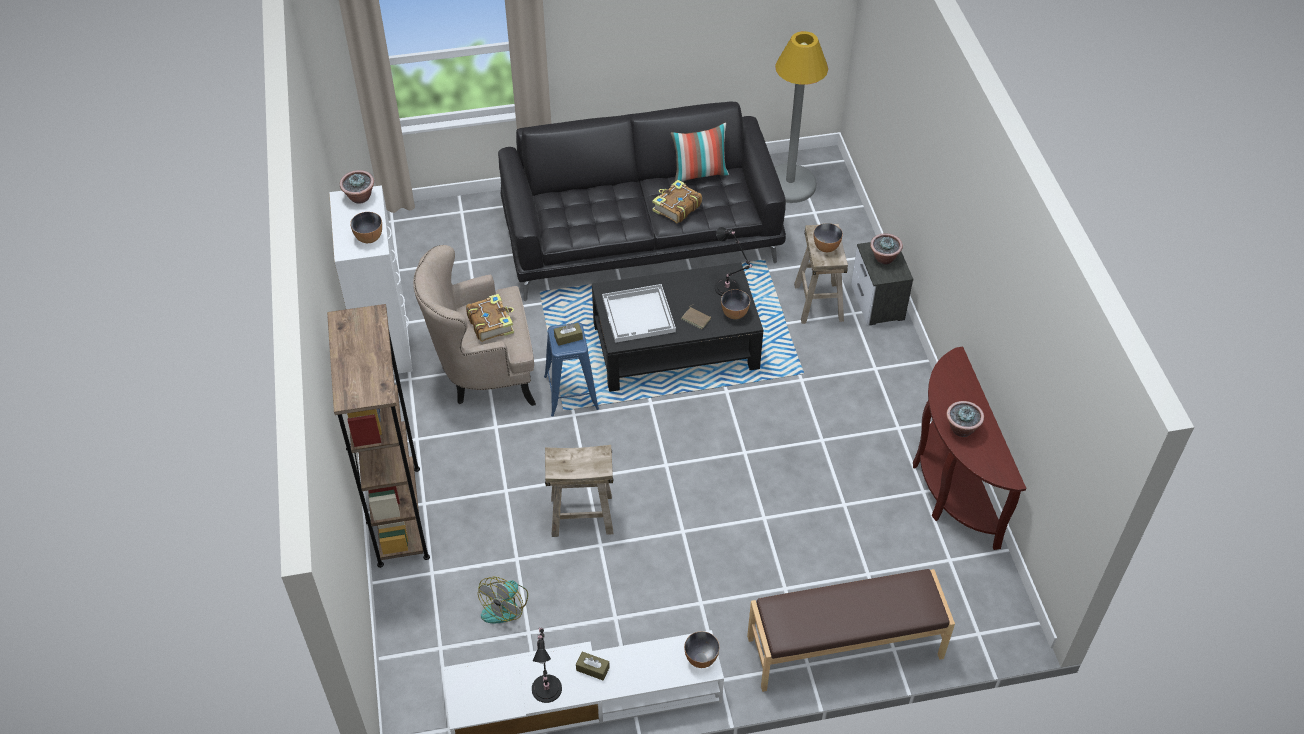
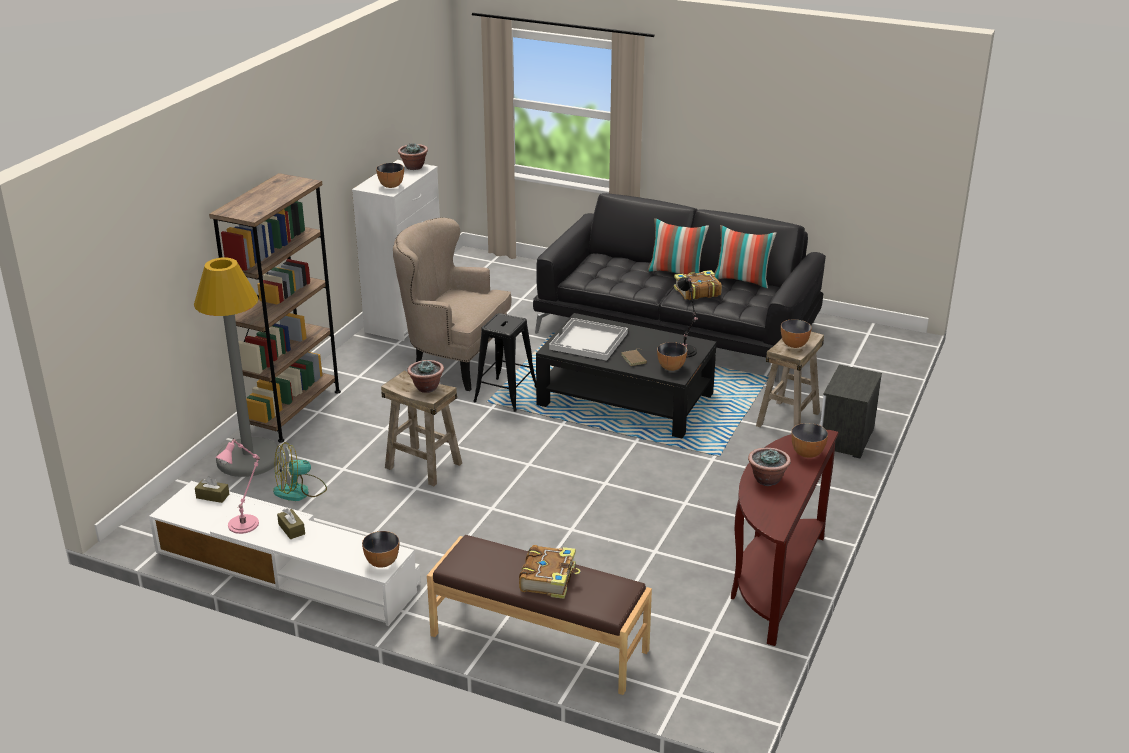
camera: 35 degrees right, 20 degrees down
book [466,294,514,342] -> book moved to [519,545,580,599]
black table lamp [532,628,562,703] -> pink table lamp [215,438,260,534]
blue stool [544,322,599,417] -> black stool [473,313,536,412]
brown tissue box [554,323,583,346] -> brown tissue box moved to [195,476,229,503]
grey floor lamp [775,31,828,203] -> grey floor lamp moved to [194,258,280,477]
potted plant [870,233,903,265] -> potted plant moved to [407,360,444,393]
none -> pillow [648,218,709,275]
none -> bowl [791,423,828,458]

